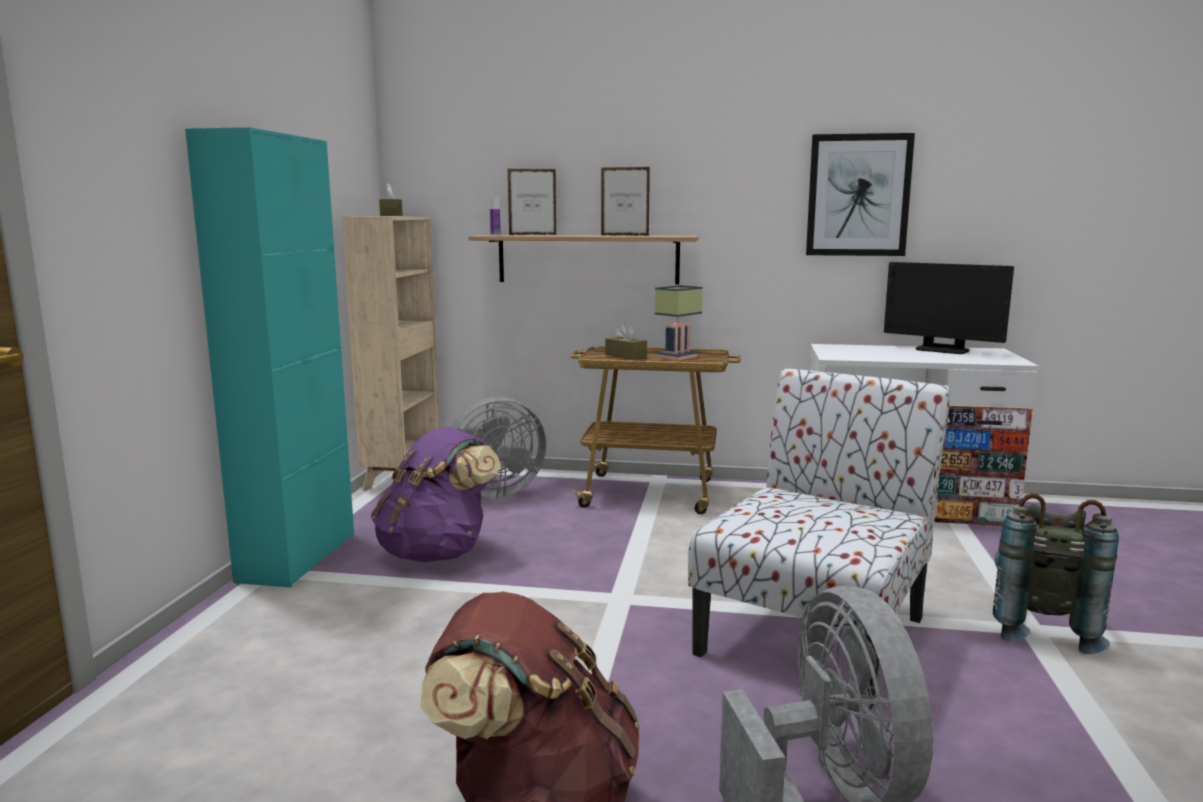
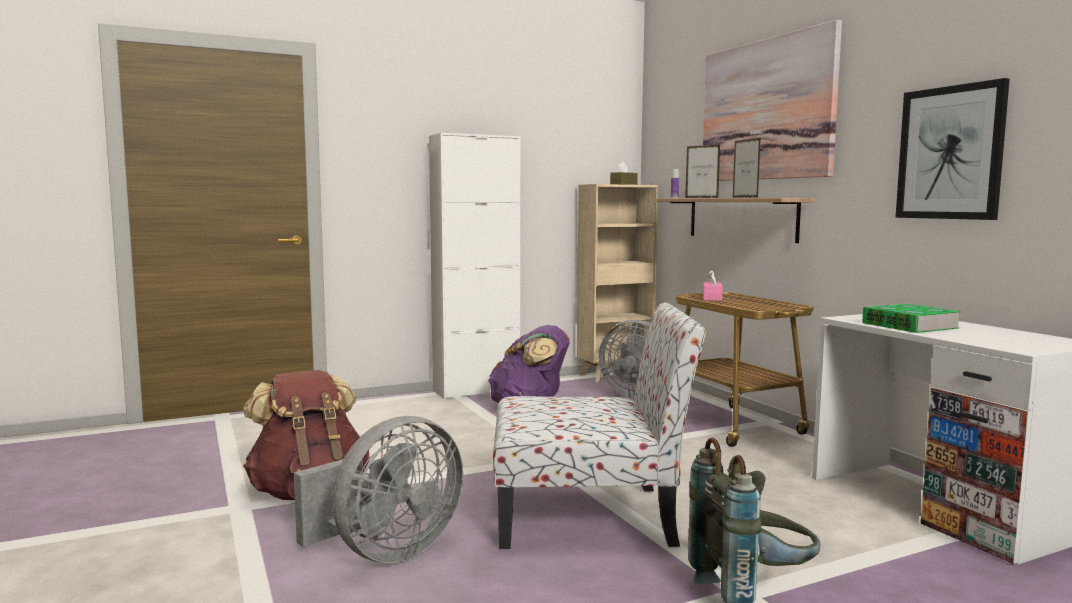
camera: 55 degrees right, 5 degrees down
turquoise cabinet [185,127,354,587] -> white cabinet [429,133,520,399]
brown tissue box [605,323,647,360] -> pink tissue box [703,270,723,301]
table lamp [655,285,703,361] -> none
monitor [884,262,1014,354] -> none
none -> picture [703,20,842,181]
none -> book [862,304,961,333]

